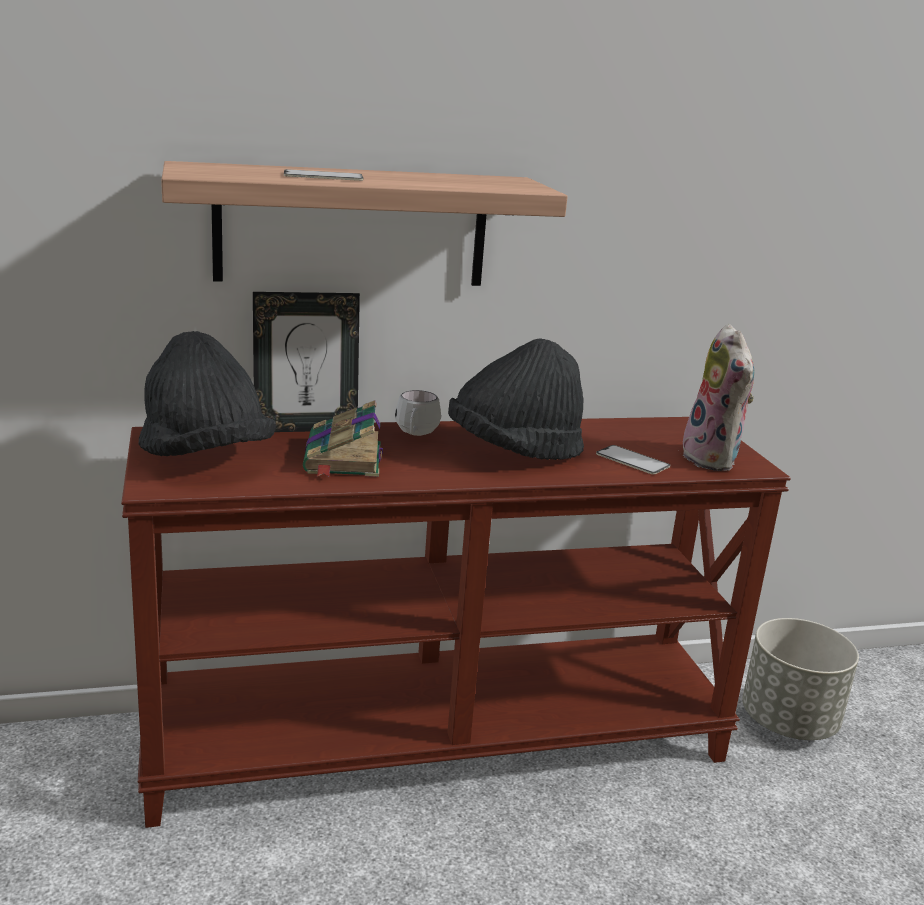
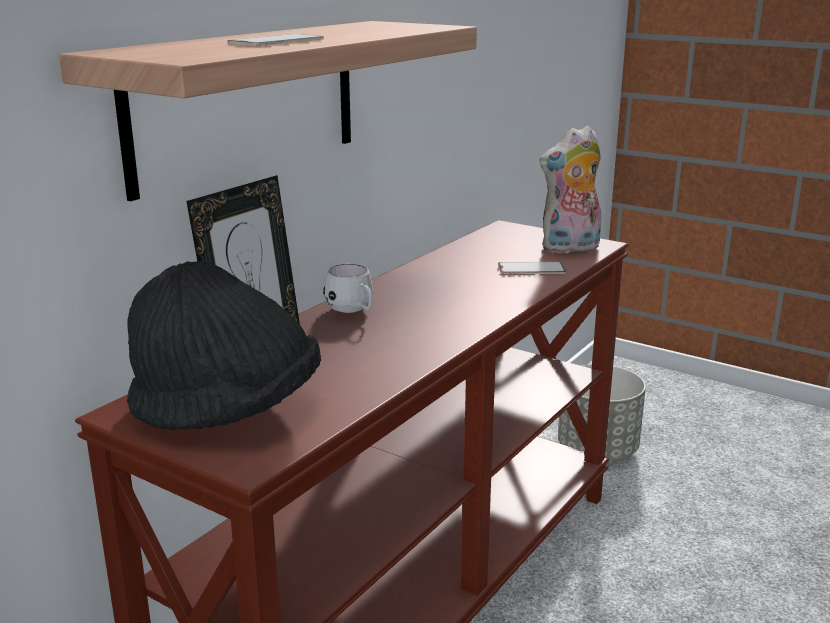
camera: 40 degrees left, 0 degrees up
book [303,400,383,477] -> none
black hat [448,338,584,460] -> none
plush toy [683,324,754,471] -> plush toy turned 120 degrees clockwise [539,126,601,253]

